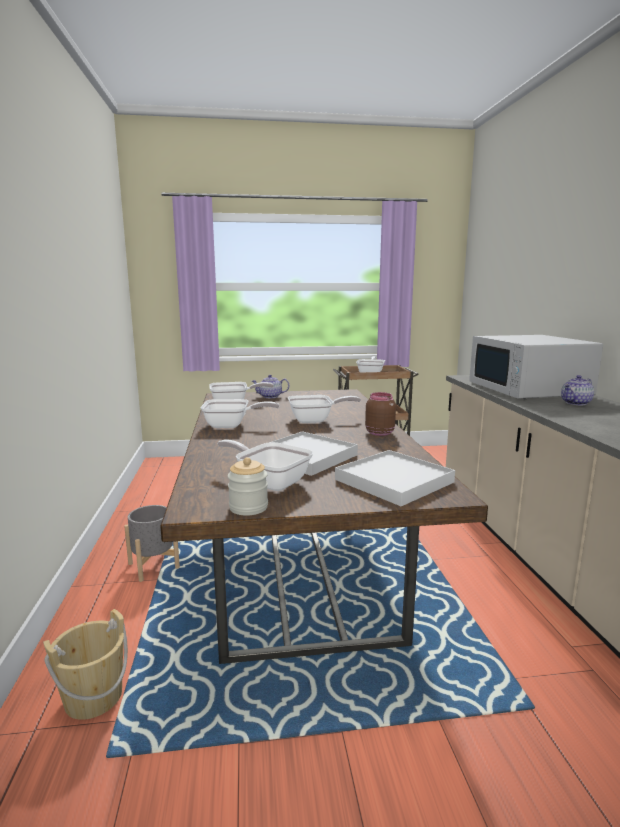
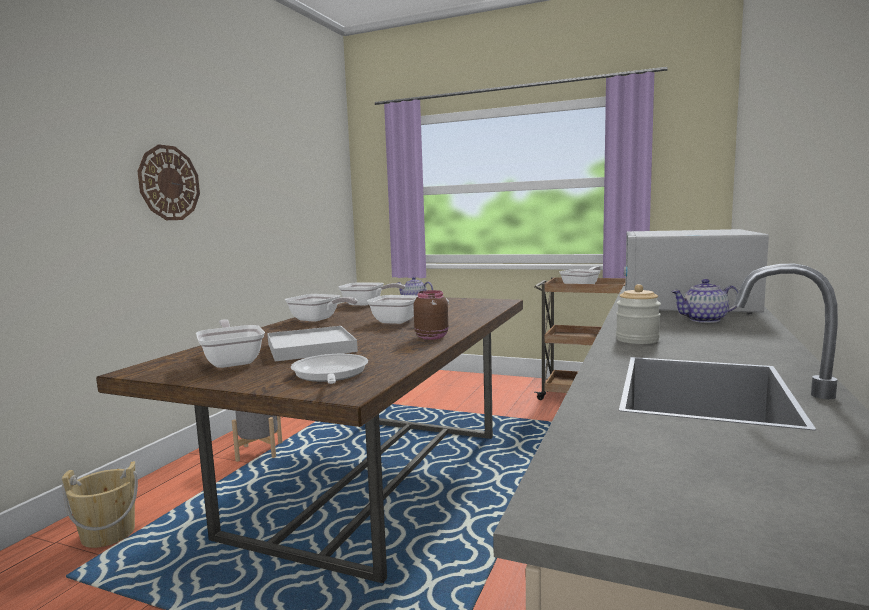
camera: 30 degrees right, 5 degrees down
jar [228,457,268,516] -> jar moved to [616,284,661,344]
white tray [335,450,455,506] -> frying pan [291,354,368,384]
none -> wall clock [138,144,200,220]

